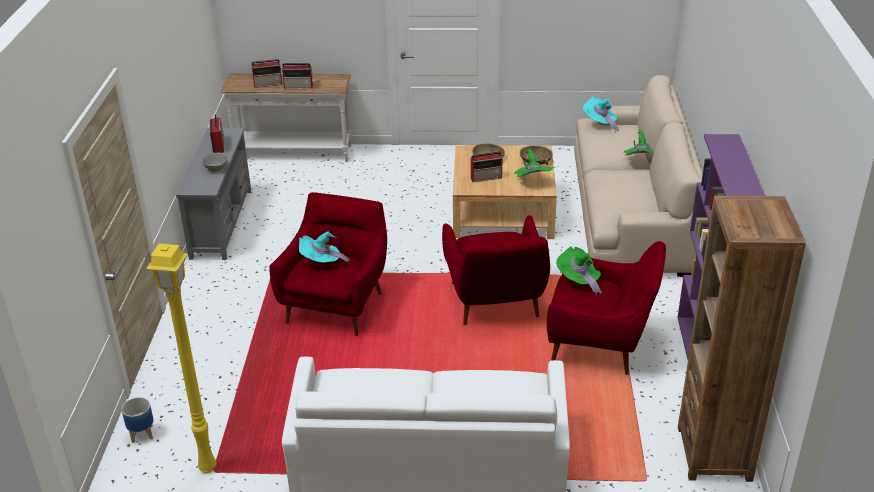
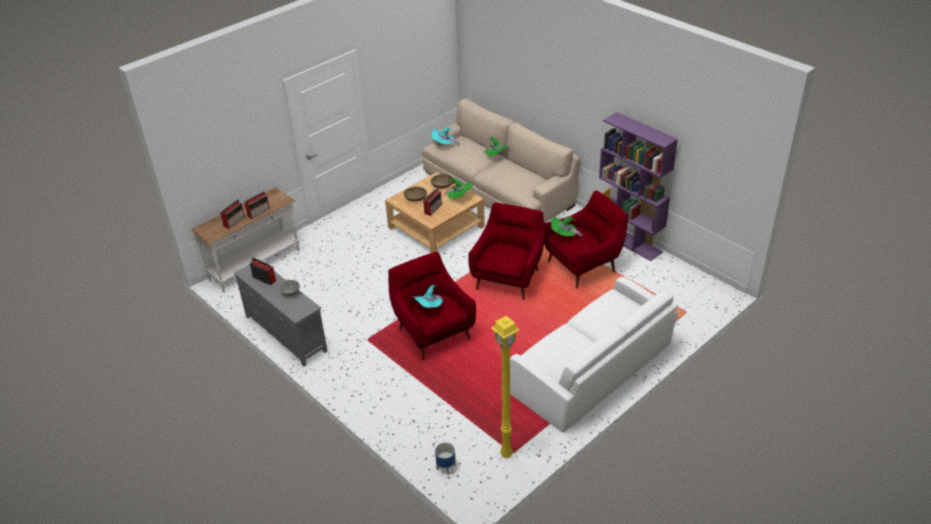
camera: 45 degrees left, 5 degrees up
red armchair [442,215,550,325] -> red armchair turned 105 degrees counterclockwise [468,203,545,300]
brown bookcase [678,196,806,482] -> none

